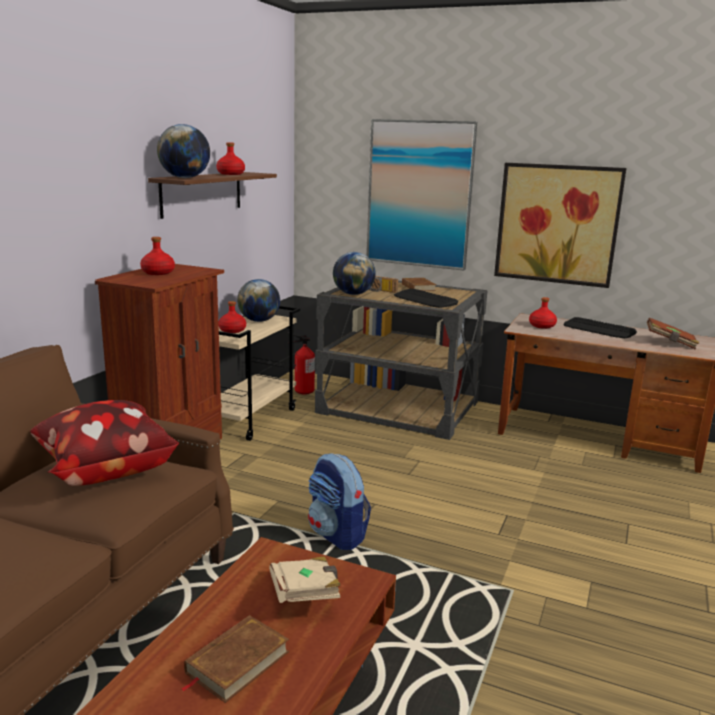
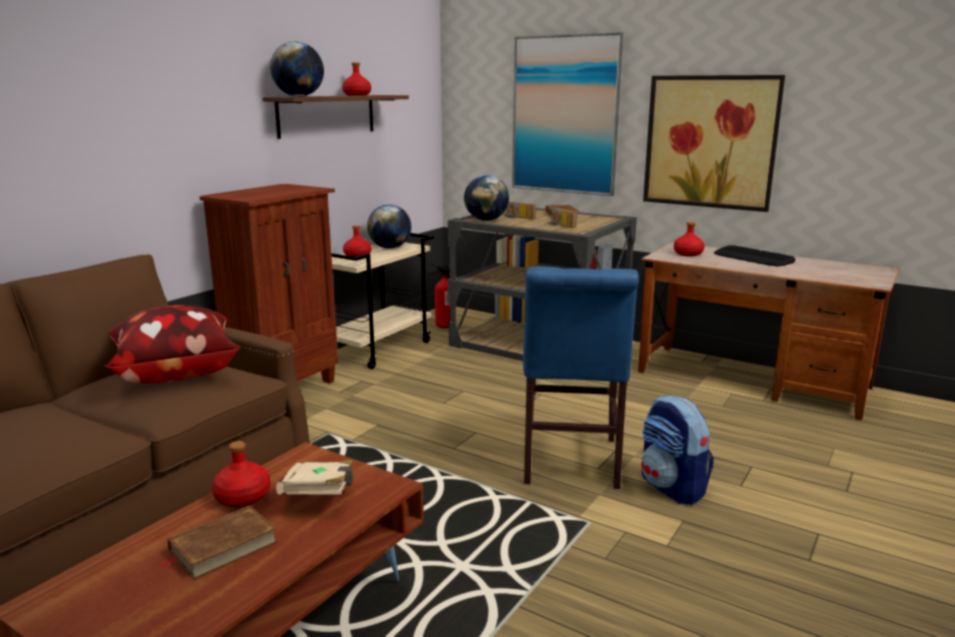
camera: 10 degrees right, 0 degrees up
red bottle [140,237,175,275] -> red bottle moved to [212,441,271,507]
backpack [308,453,371,550] -> backpack moved to [641,395,714,505]
keyboard [394,289,458,308] -> radio [548,208,577,228]
brown book [647,318,699,349] -> none
none -> blue chair [523,267,639,489]

